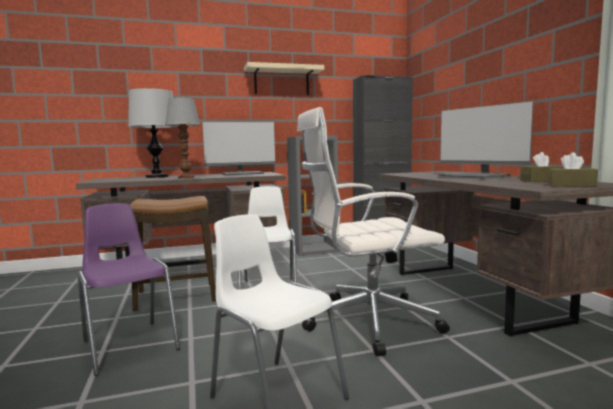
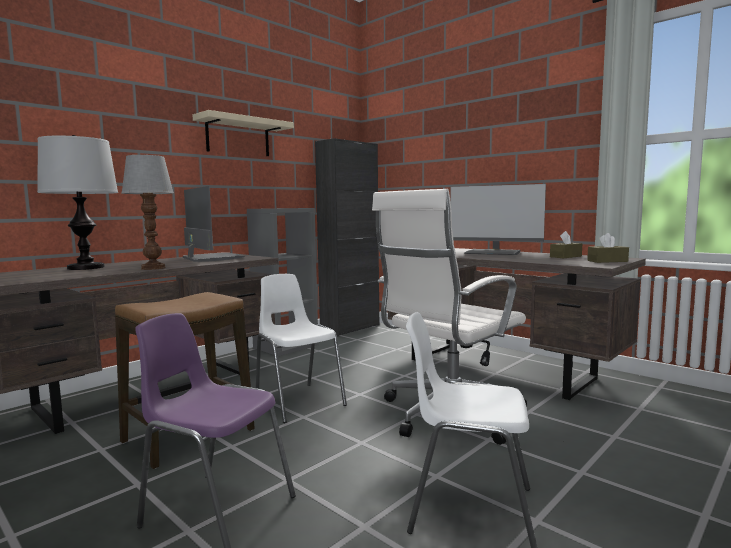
camera: 30 degrees left, 0 degrees up
monitor [202,122,275,175] -> monitor turned 75 degrees counterclockwise [183,186,245,262]

